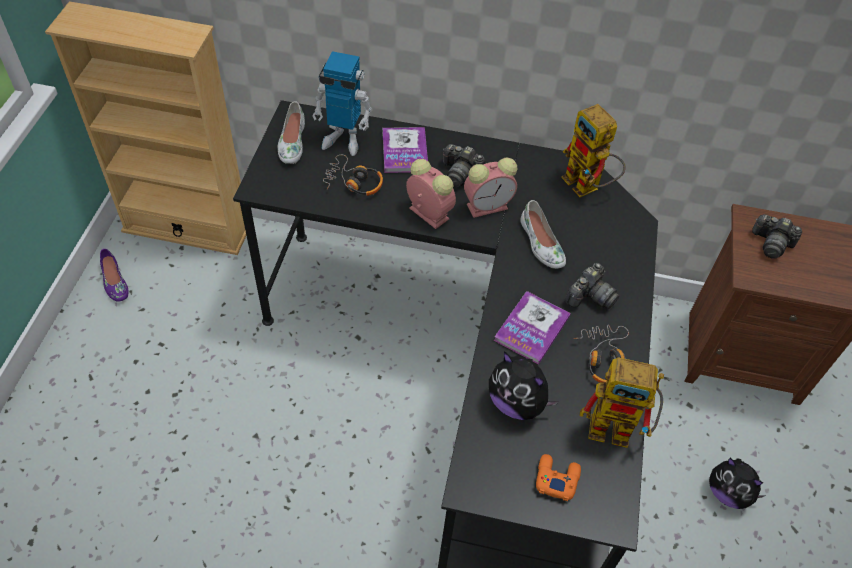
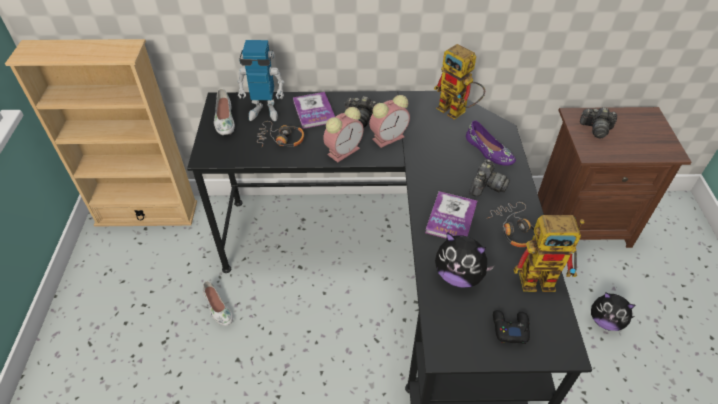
camera: 10 degrees left, 5 degrees down
purple shoe [100,249,129,302] -> purple shoe moved to [466,120,516,166]
alarm clock [406,159,456,229] -> alarm clock turned 105 degrees clockwise [323,107,364,163]
white shoe [520,200,566,269] -> white shoe moved to [203,281,233,326]
orange game controller [536,454,581,501] -> black game controller [493,310,530,344]

